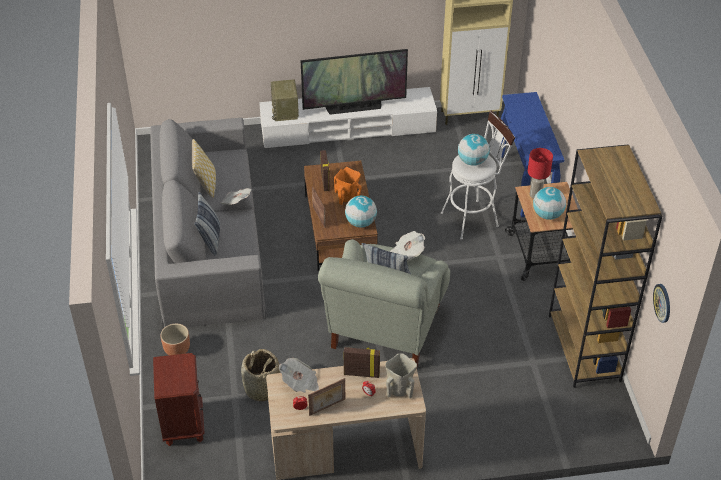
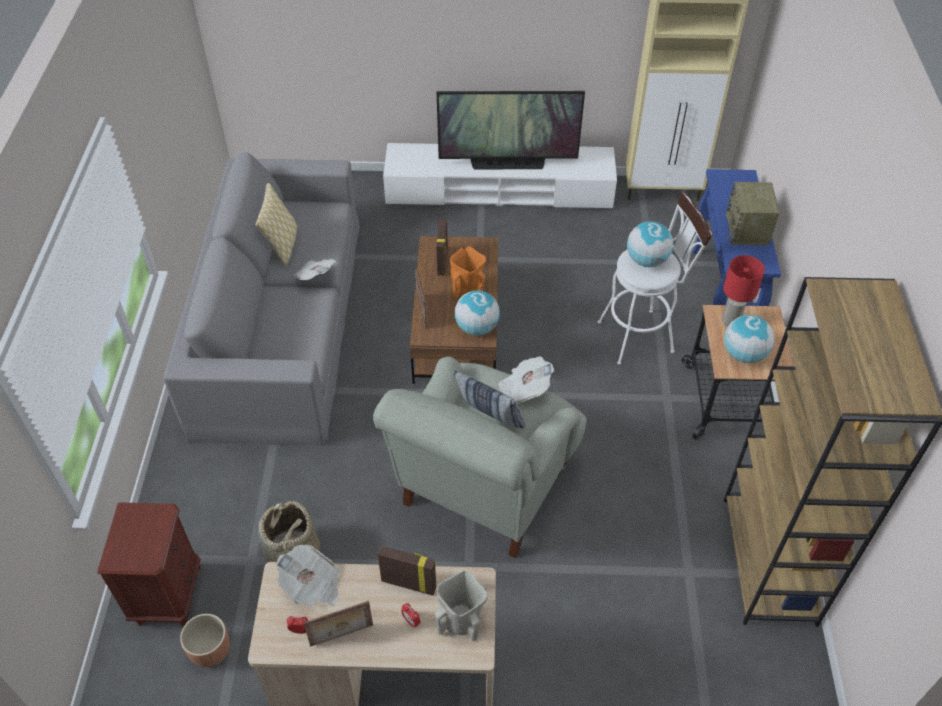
camera: 10 degrees right, 5 degrees up
brown planter [161,324,190,355] -> brown planter moved to [180,614,230,667]
pillow [194,192,220,256] -> none
radio [271,79,299,121] -> radio moved to [725,182,780,245]
wall clock [653,284,670,323] -> none

